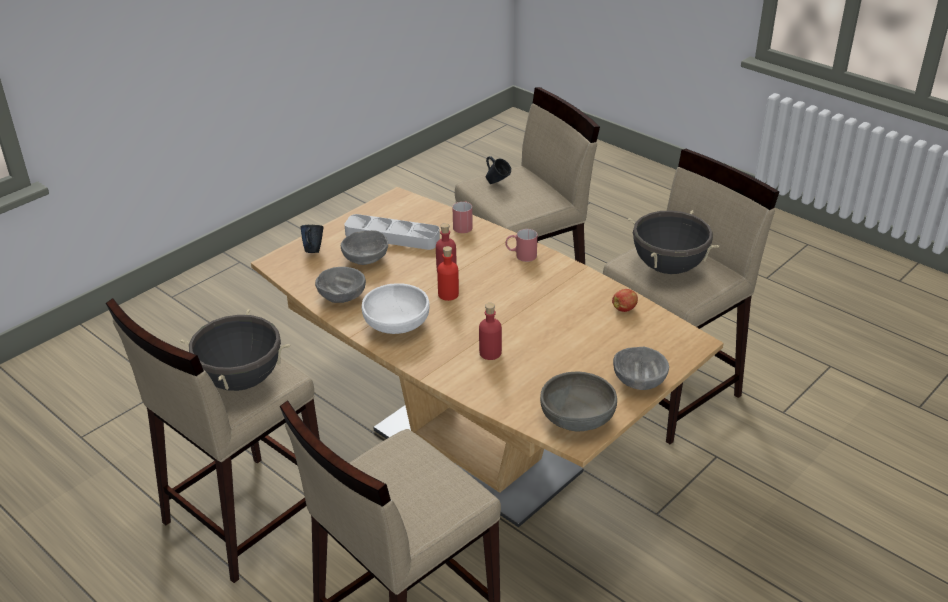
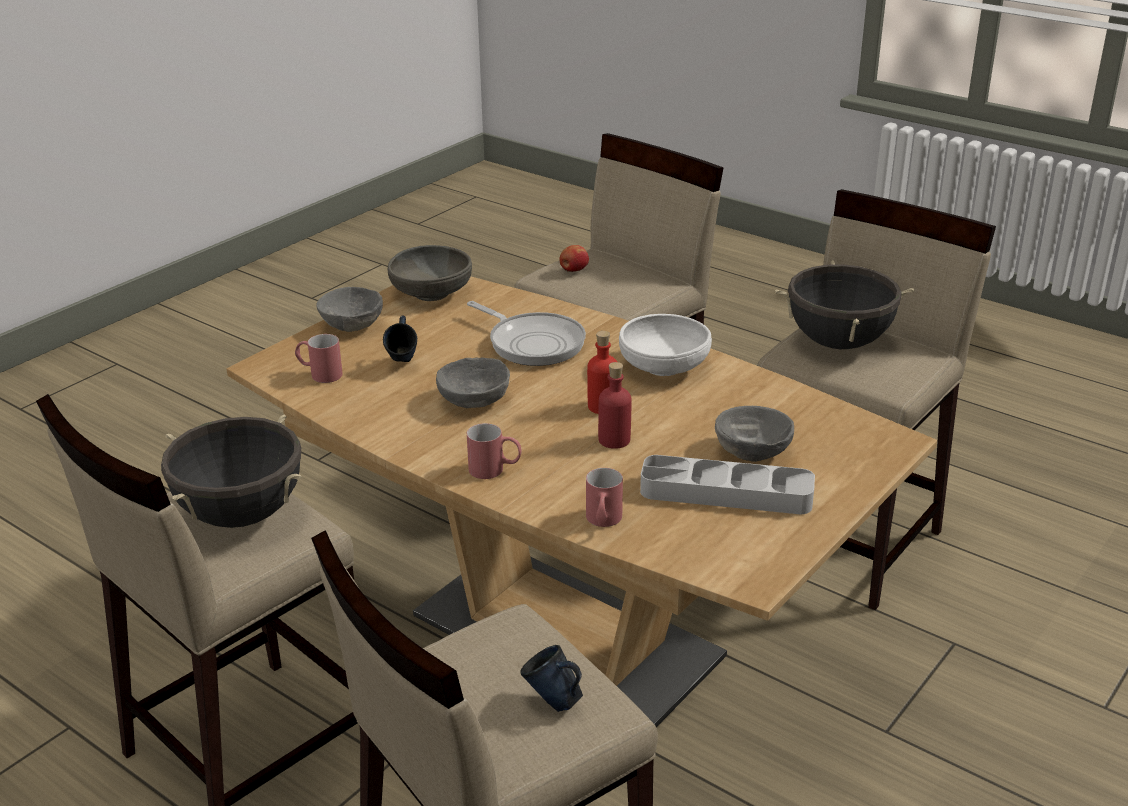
camera: 175 degrees right, 5 degrees down
blue mug [301,225,323,253] -> blue mug moved to [383,316,417,362]
grey bowl [315,267,366,303] -> grey bowl moved to [436,357,510,408]
red bottle [479,303,502,360] -> frying pan [467,301,586,366]
apple [612,289,638,312] -> apple moved to [559,245,589,272]
none -> red mug [295,334,343,383]

